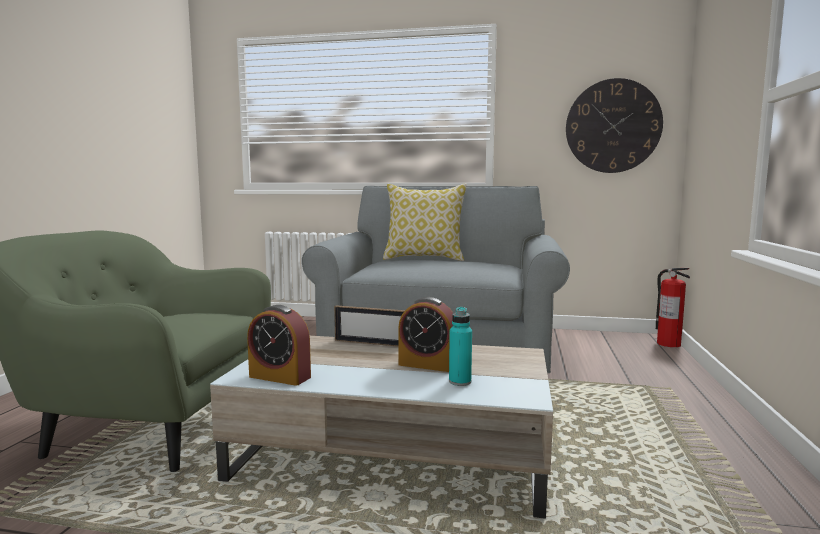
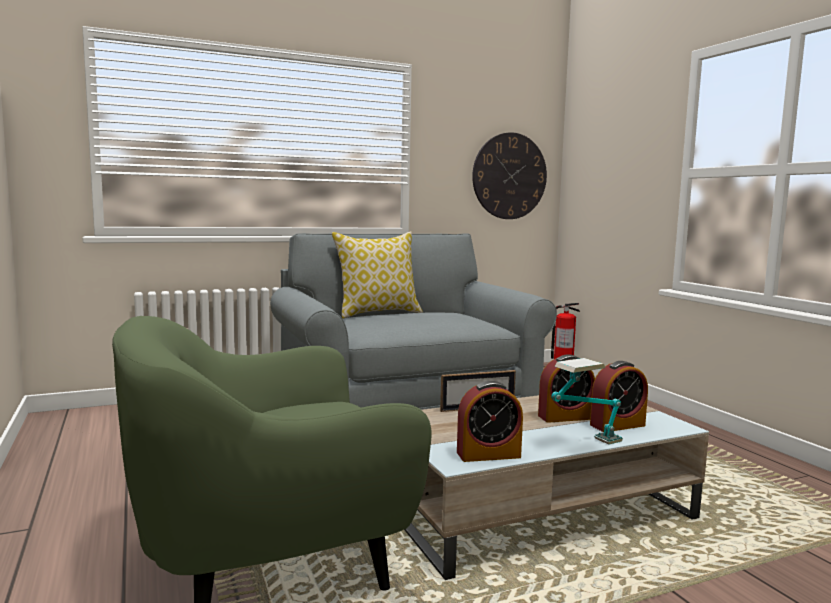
camera: 35 degrees left, 0 degrees up
turquoise bottle [449,307,472,386] -> alarm clock [590,361,648,432]
none -> table lamp [551,358,623,445]

